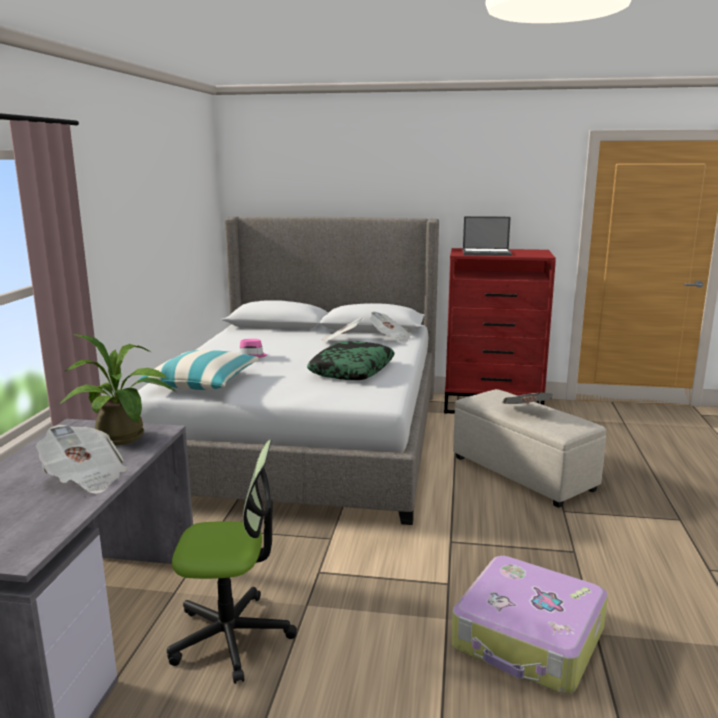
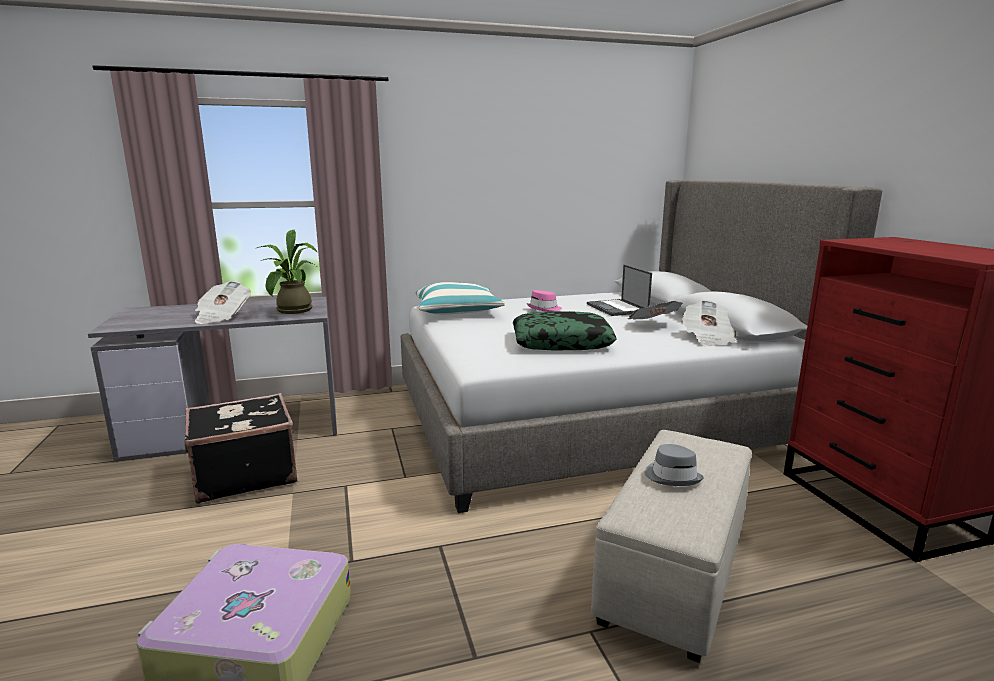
camera: 65 degrees right, 0 degrees up
office chair [167,440,297,684] -> black suitcase [184,393,297,504]
laptop [463,216,512,256] -> laptop moved to [587,265,652,316]
newspaper [502,393,553,404] -> grey hat [645,444,704,486]

